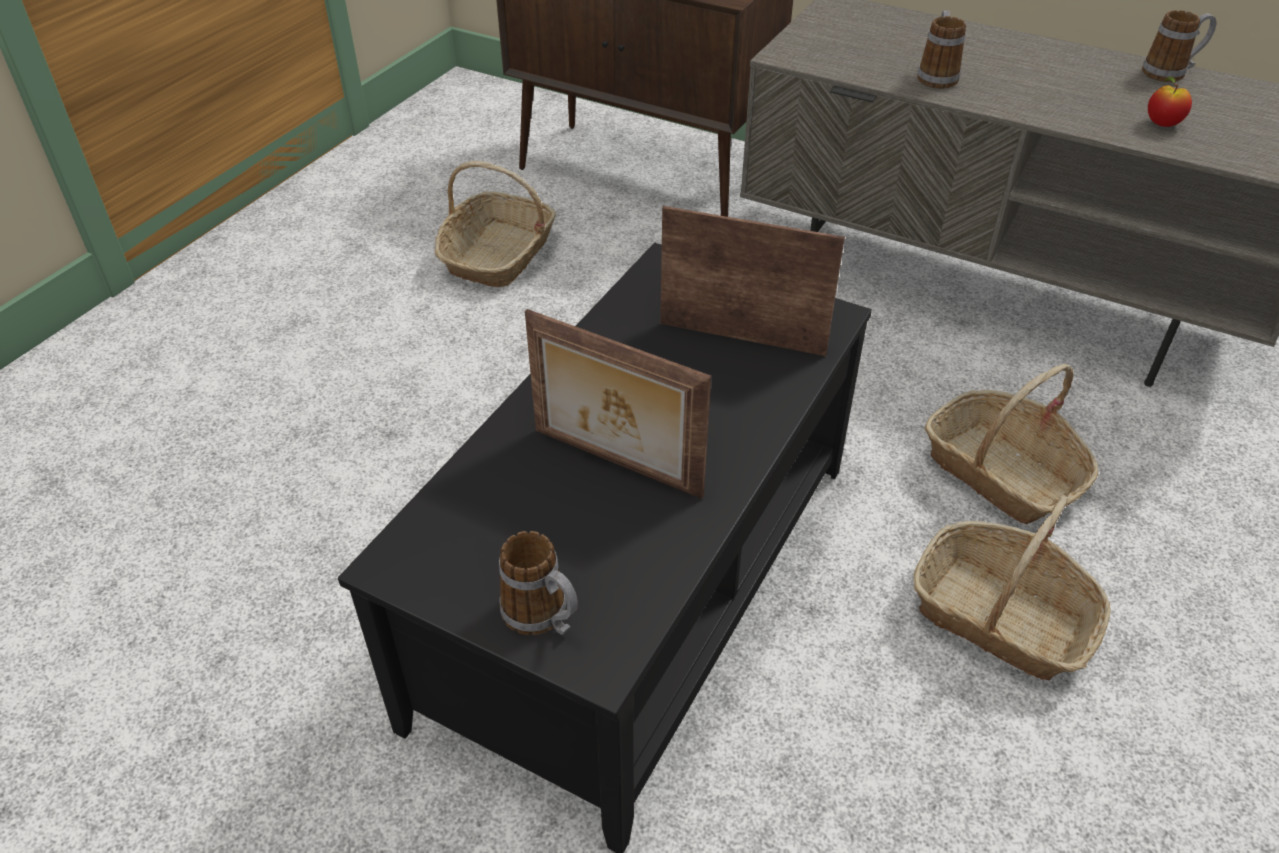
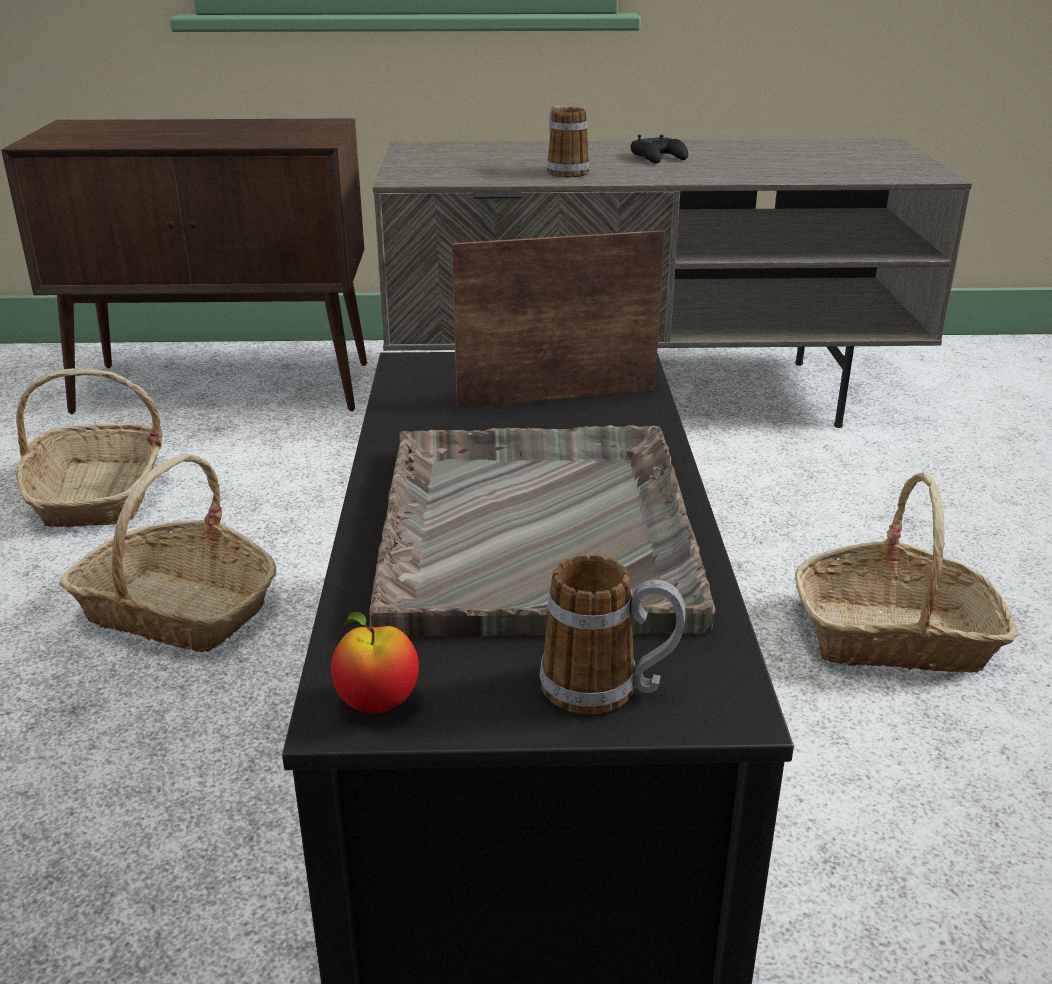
camera: 30 degrees left, 15 degrees down
picture frame [525,309,711,499] -> grey tray [369,425,715,636]
basket [924,364,1099,525] -> basket moved to [59,454,276,652]
mug [1142,10,1217,82] -> none
apple [1148,76,1192,127] -> apple moved to [331,612,419,713]
none -> black game controller [630,135,688,163]

